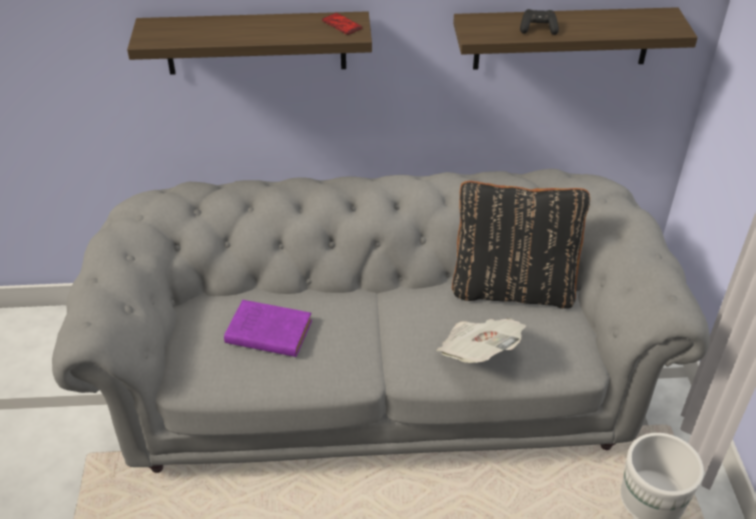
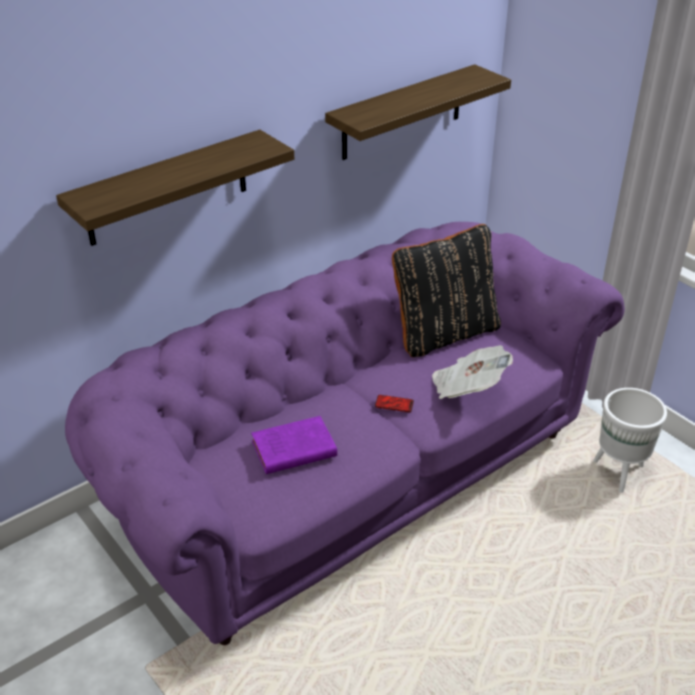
camera: 35 degrees left, 5 degrees down
grey sofa [52,169,710,473] -> purple sofa [65,222,625,645]
phone [322,13,362,35] -> phone moved to [375,395,414,412]
black game controller [520,9,559,35] -> none

